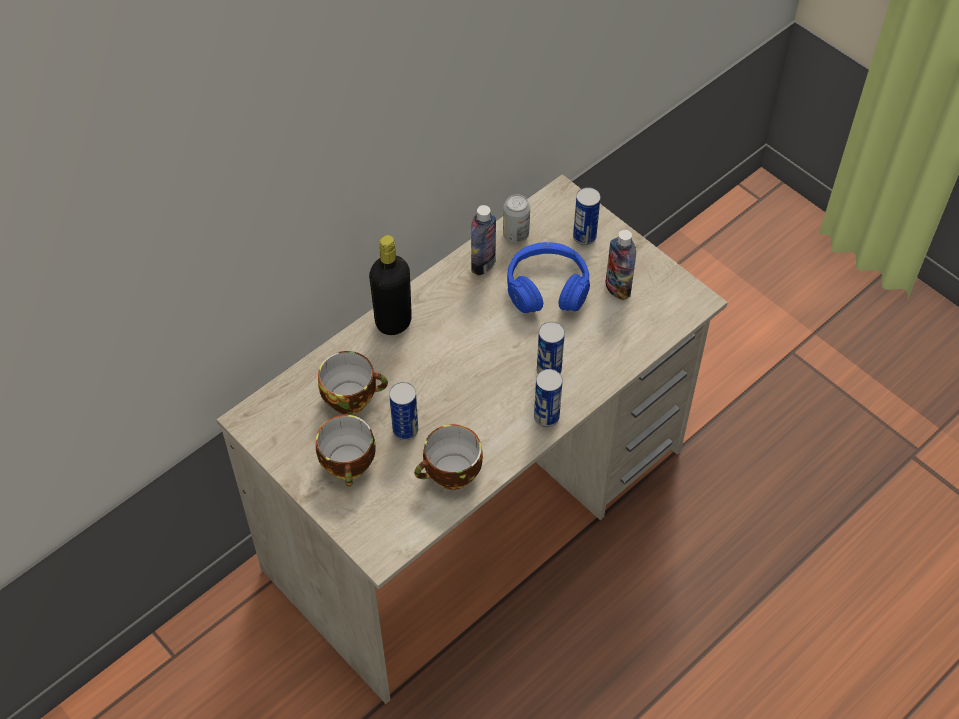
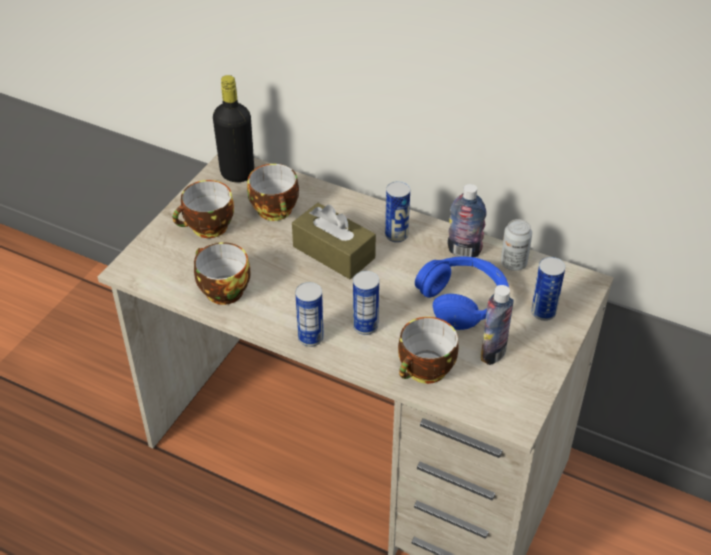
camera: 70 degrees right, 10 degrees down
black bottle [369,235,412,335] -> black bottle moved to [213,75,254,182]
can [389,382,418,440] -> can moved to [385,181,410,243]
none -> brown tissue box [292,203,376,279]
none -> cup [398,317,459,384]

